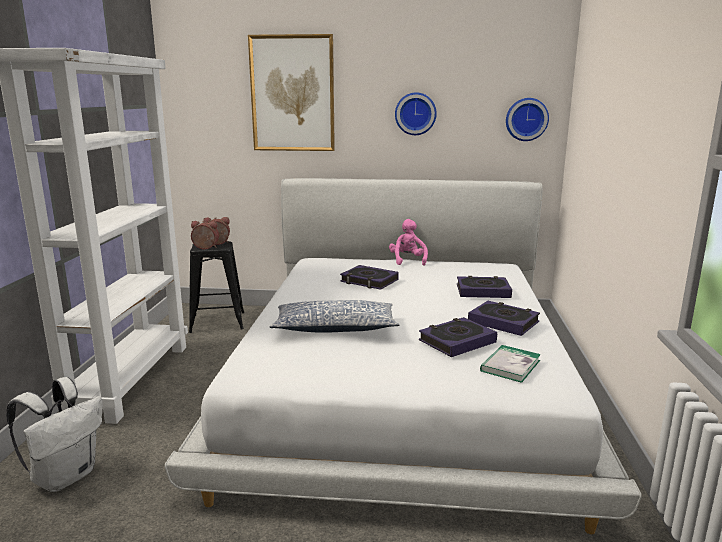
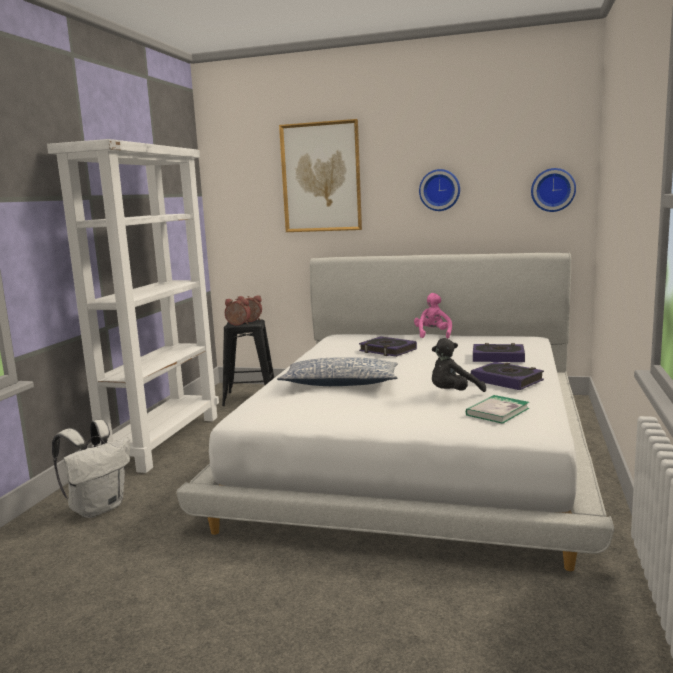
camera: 10 degrees right, 5 degrees down
book [419,317,497,357] -> black plush toy [432,338,486,392]

